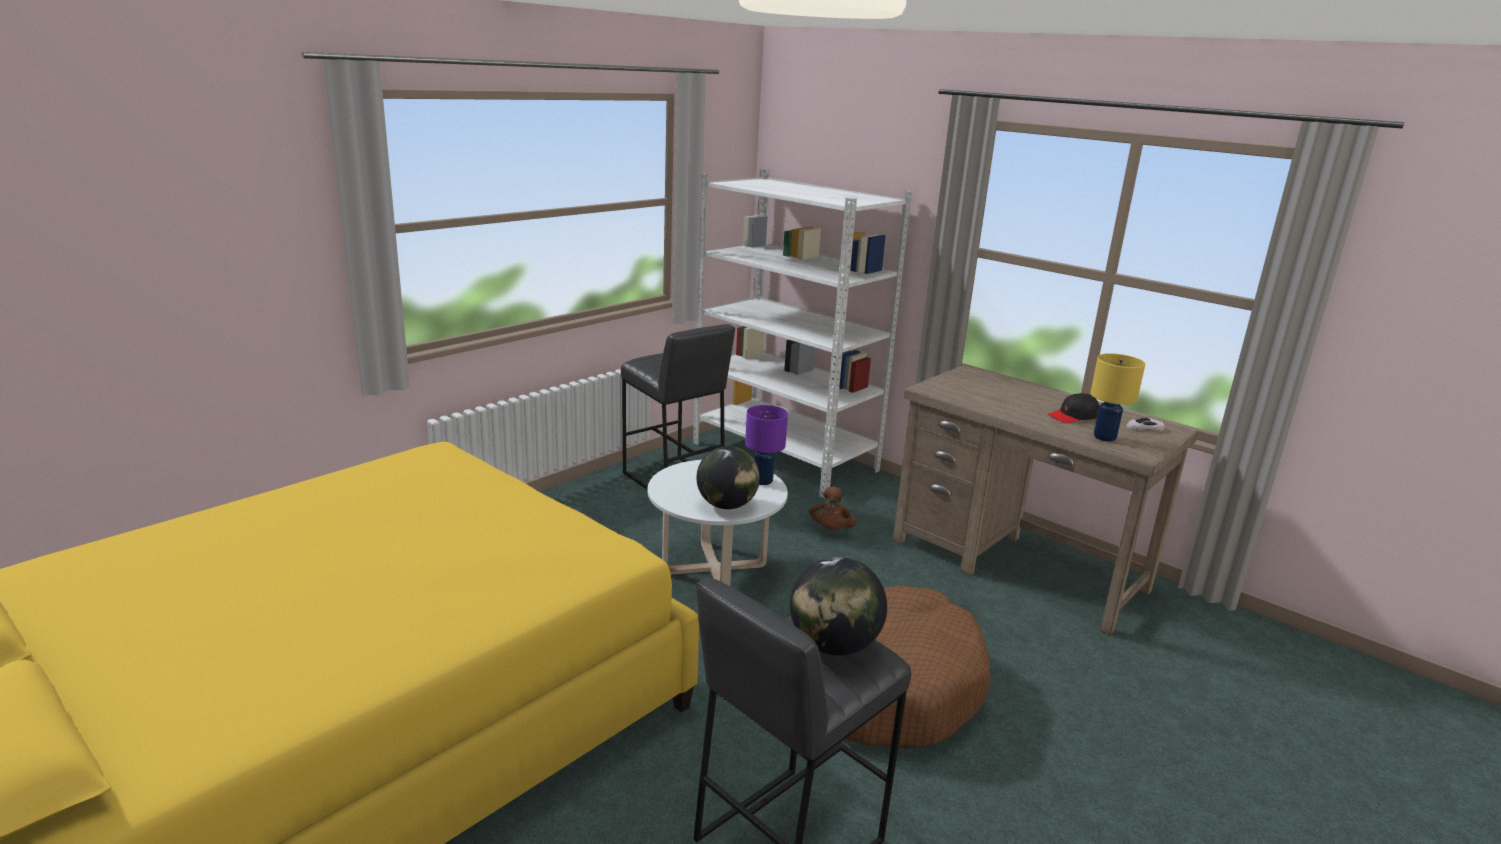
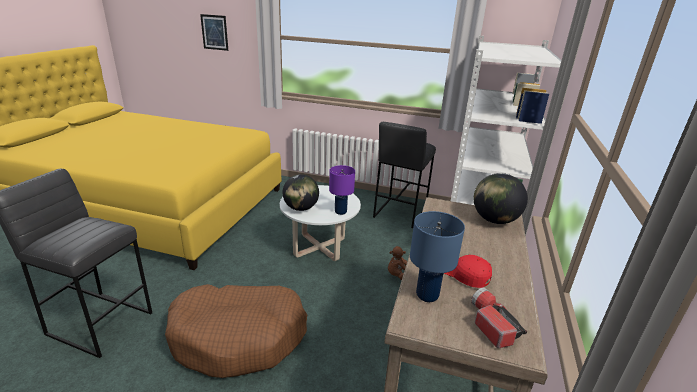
camera: 65 degrees right, 5 degrees up
globe [790,557,887,656] -> globe moved to [474,173,528,224]
black cap [1048,393,1099,423] -> red cap [444,255,492,288]
yellow table lamp [1090,353,1145,442] -> blue table lamp [410,211,465,302]
white toy car [1126,418,1165,432] -> flashlight [471,288,527,348]
none -> picture [200,14,228,51]

